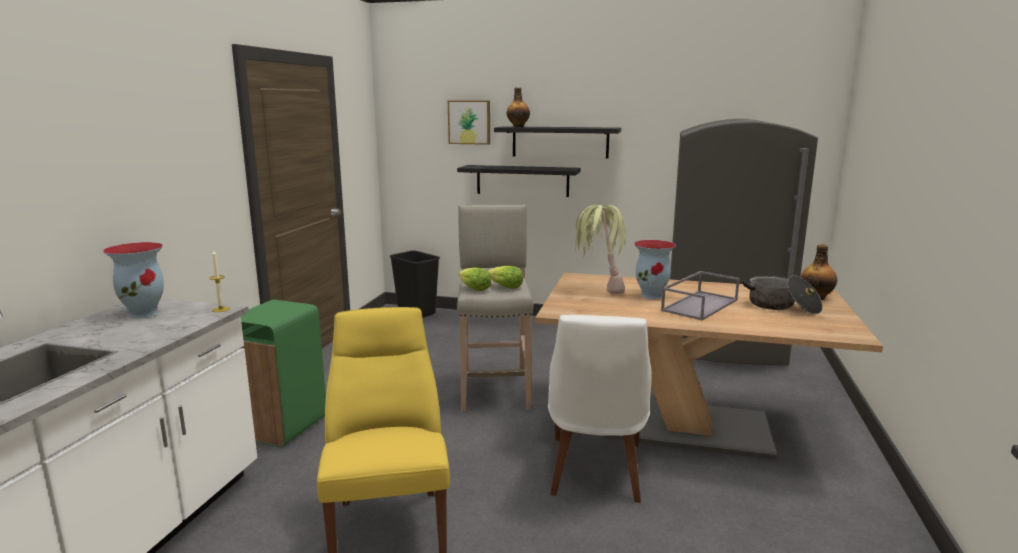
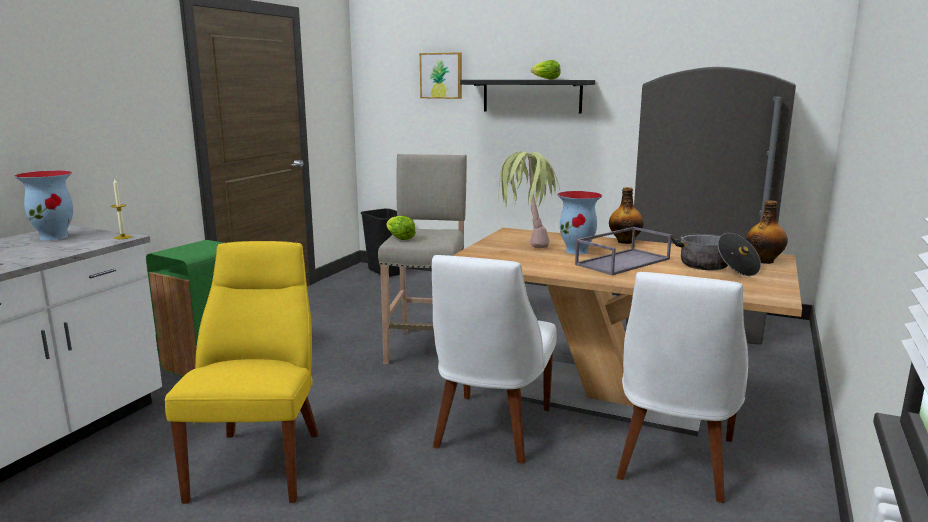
camera: 10 degrees right, 0 degrees up
black shelf [457,165,581,197] -> none
lettuce [488,266,523,289] -> lettuce moved to [531,60,560,80]
bottle [507,88,530,127] -> bottle moved to [609,187,644,244]
none -> white chair [616,272,748,503]

